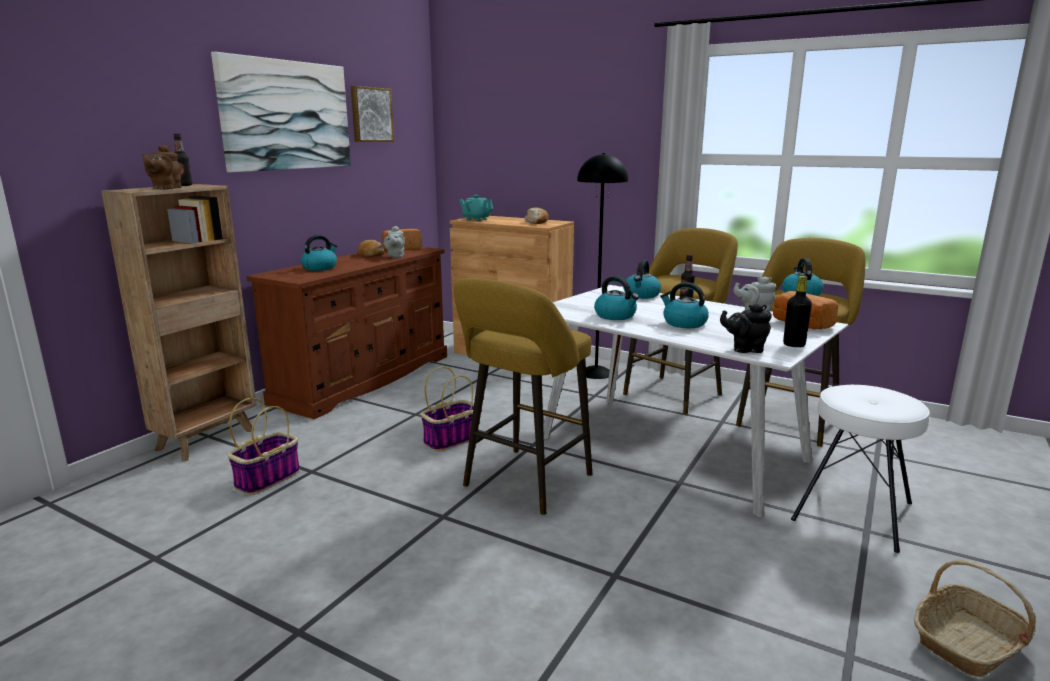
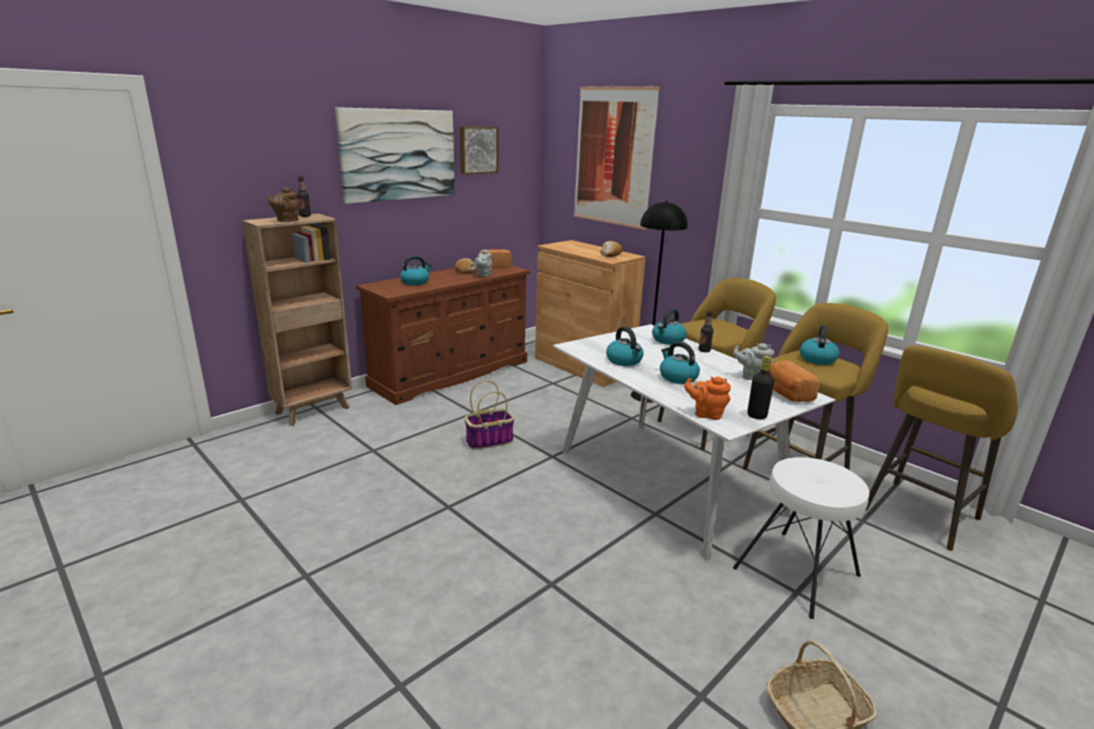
camera: 15 degrees right, 5 degrees up
basket [228,398,300,495] -> none
yellow stool [454,278,592,515] -> yellow stool moved to [865,345,1018,551]
turquoise teapot [459,195,493,221] -> none
black teapot [720,304,772,353] -> orange teapot [684,377,731,420]
none -> picture [574,86,660,230]

